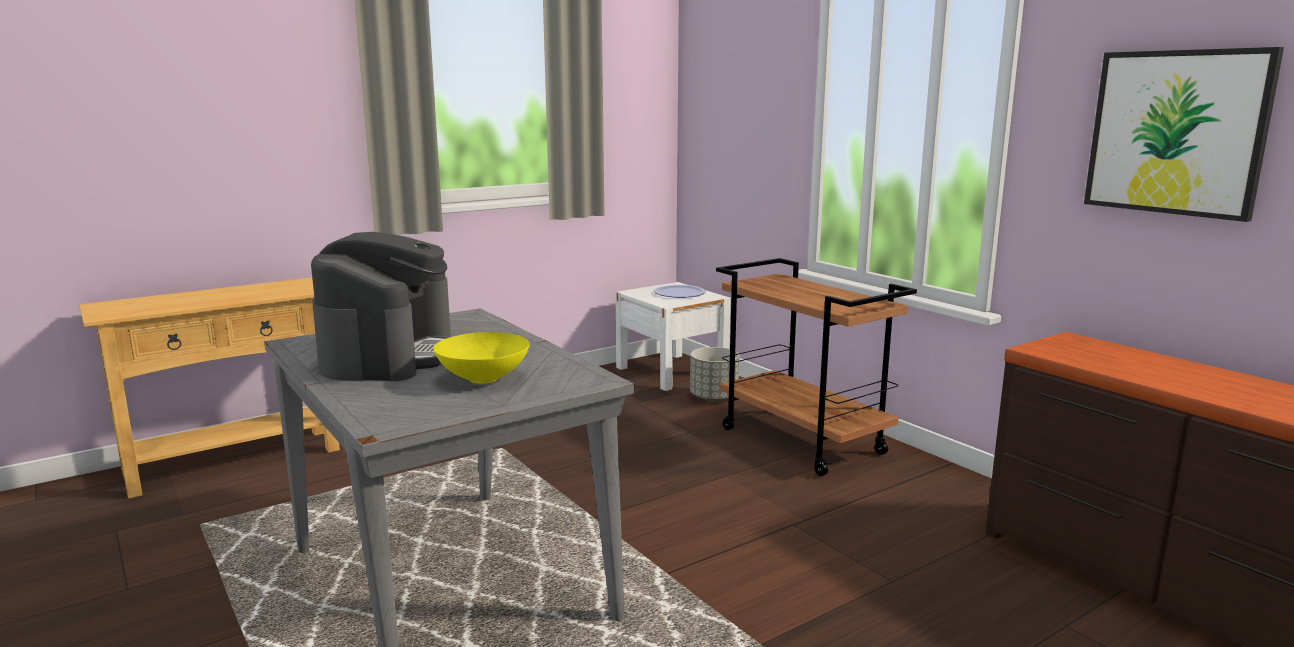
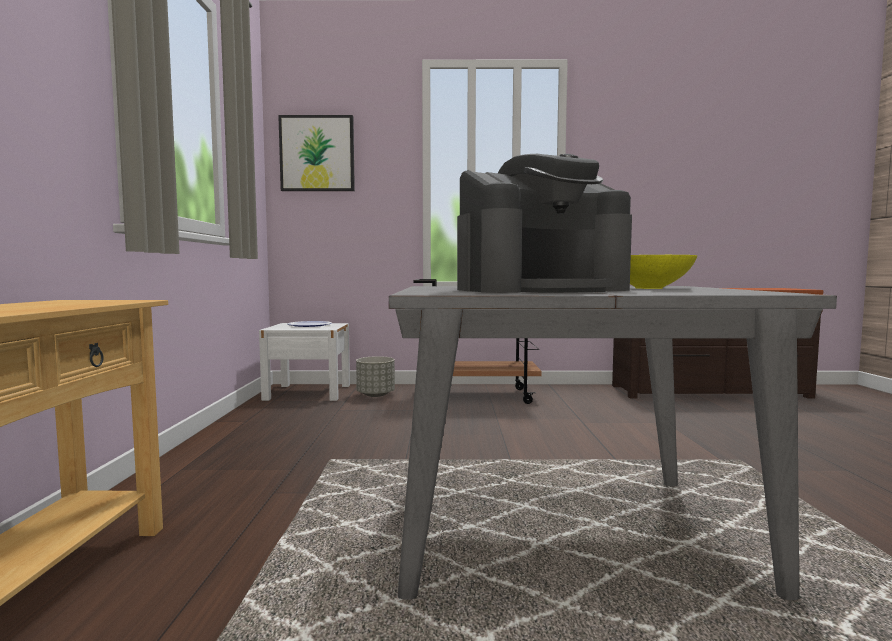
camera: 55 degrees left, 10 degrees down
coffee machine [311,232,451,381] -> coffee machine turned 120 degrees clockwise [457,154,632,293]
picture [1084,47,1284,222] -> picture moved to [278,115,355,191]

